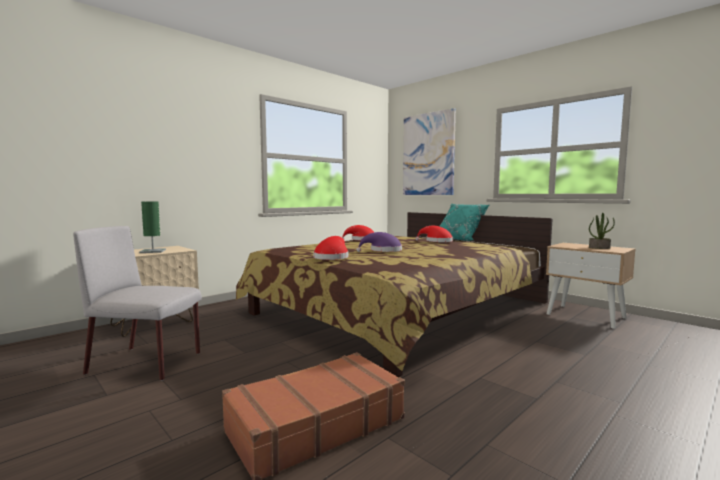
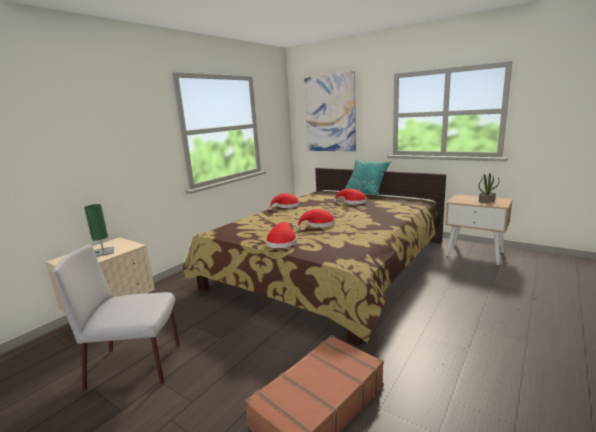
camera: 10 degrees left, 10 degrees up
purple hat [356,232,402,252] -> red hat [296,209,335,229]

